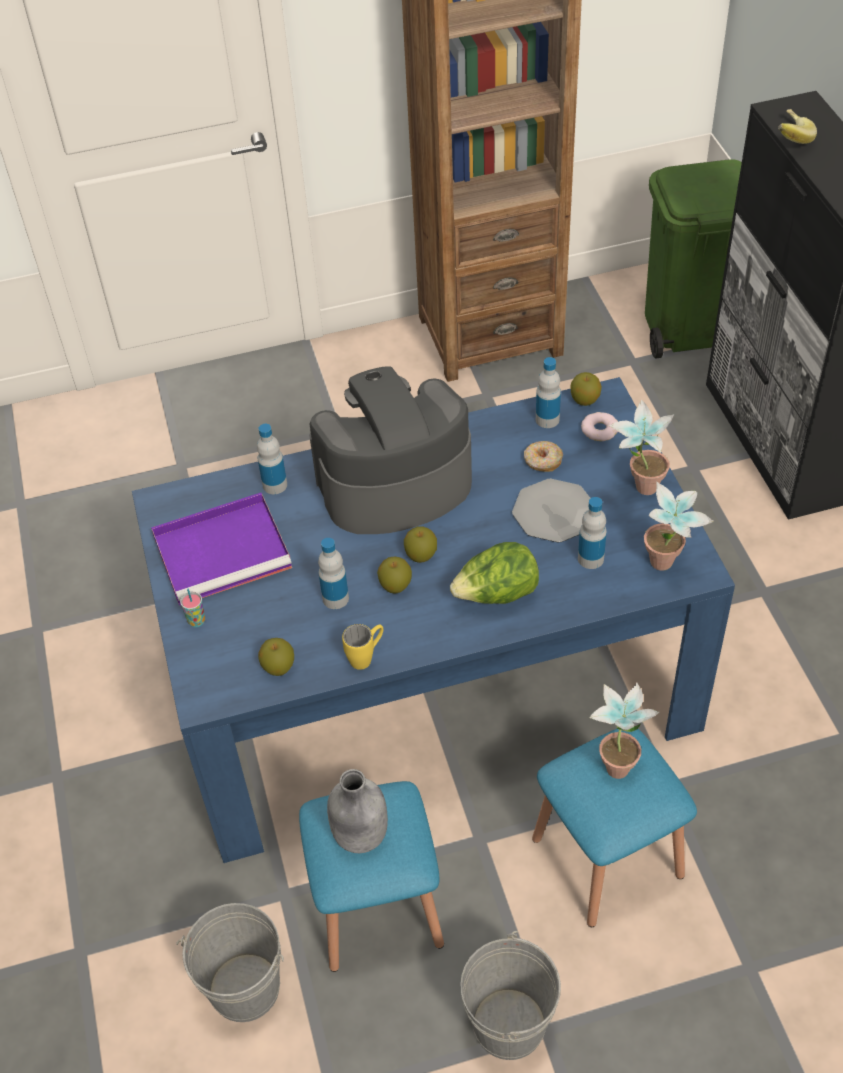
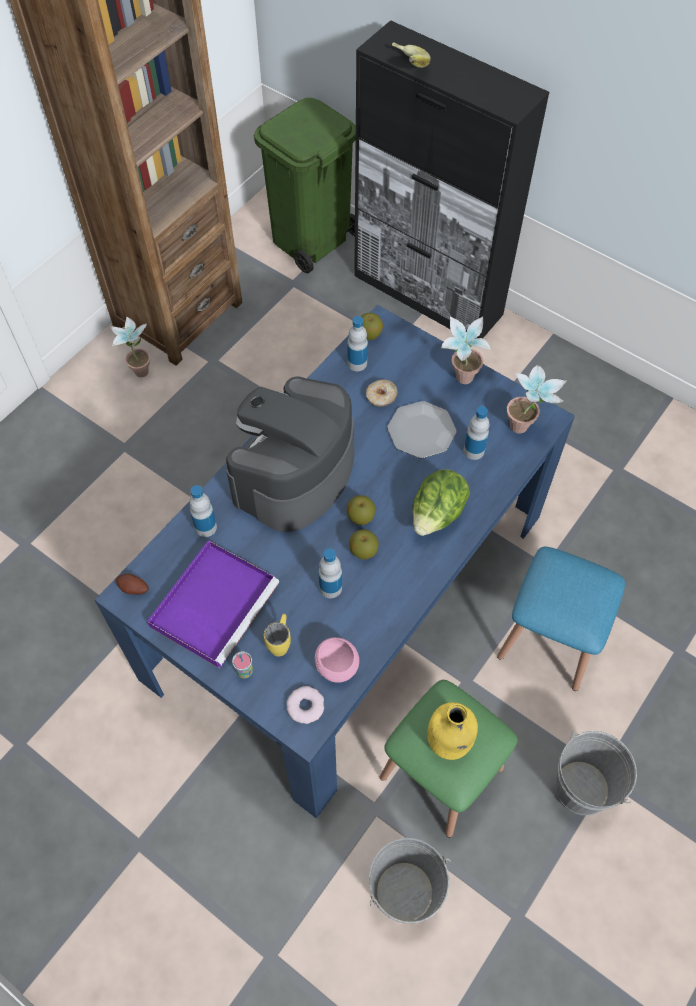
camera: 40 degrees left, 10 degrees up
apple [258,638,294,676] -> pink bowl [315,637,359,683]
blue stool [299,781,444,972] -> green stool [380,680,518,837]
grey bottle [327,769,388,853] -> yellow bottle [427,702,478,760]
yellow mug [342,624,383,670] -> yellow mug moved to [264,614,291,656]
donut [581,412,618,441] -> donut moved to [287,686,324,724]
potted plant [590,682,659,779] -> potted plant moved to [110,316,150,377]
none -> potato [116,574,149,595]

